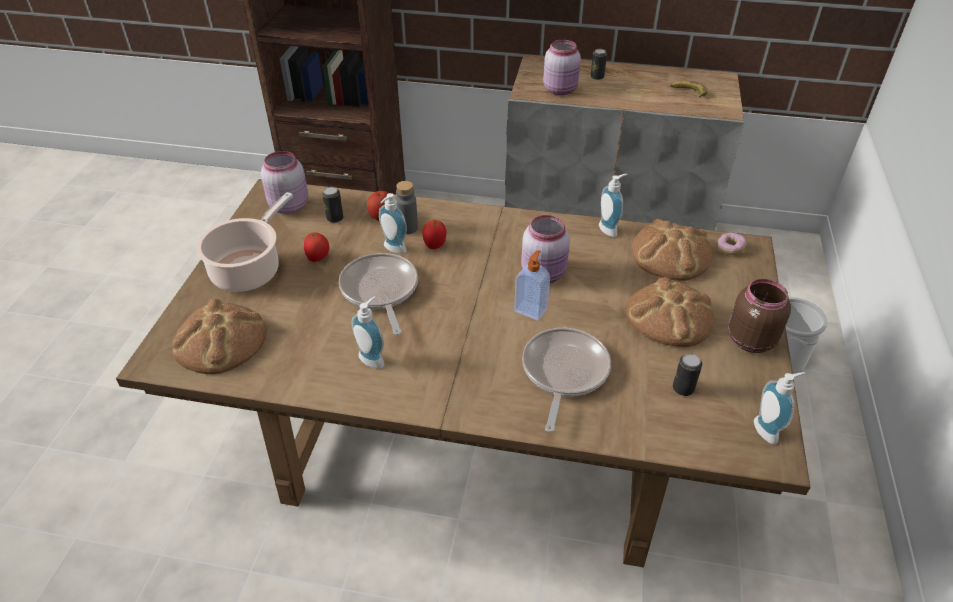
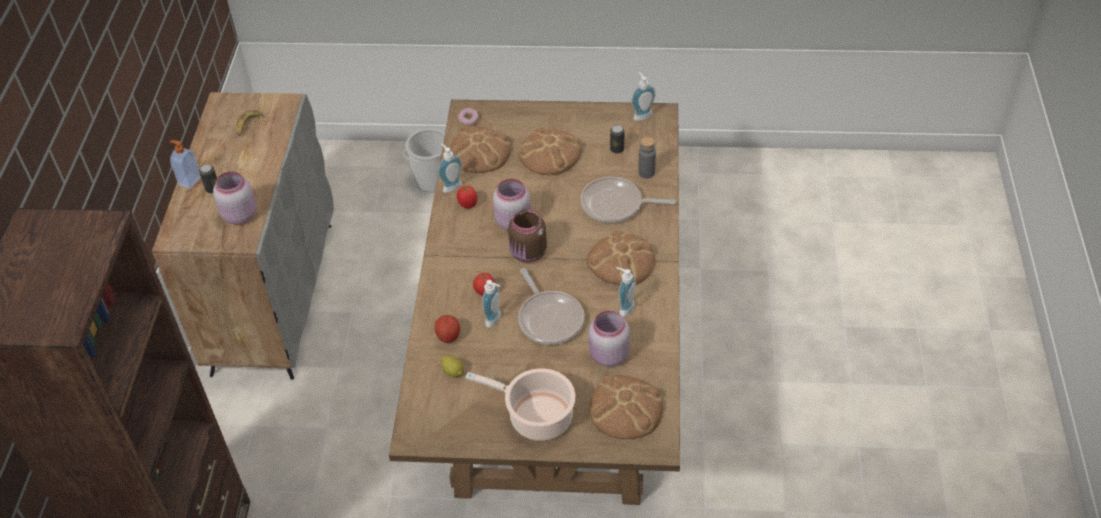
camera: 95 degrees left, 5 degrees up
pink jar [261,151,308,214] -> pink jar moved to [589,311,630,367]
tomato [304,232,329,262] -> tomato moved to [457,186,477,209]
can [322,187,343,223] -> lemon [441,356,464,377]
frying pan [339,253,418,335] -> frying pan turned 90 degrees counterclockwise [518,268,584,345]
grey bottle [396,181,418,234] -> grey bottle moved to [638,137,656,178]
soap dispenser [514,250,550,321] -> soap dispenser moved to [169,140,201,189]
brown jar [728,279,791,353] -> brown jar moved to [508,209,547,263]
none -> bread [587,230,655,285]

